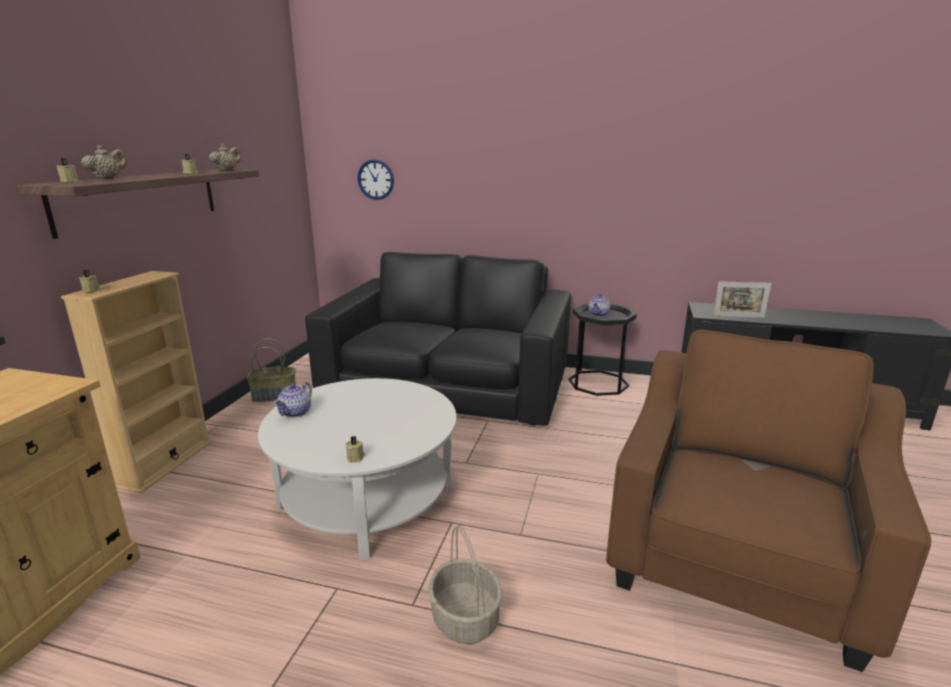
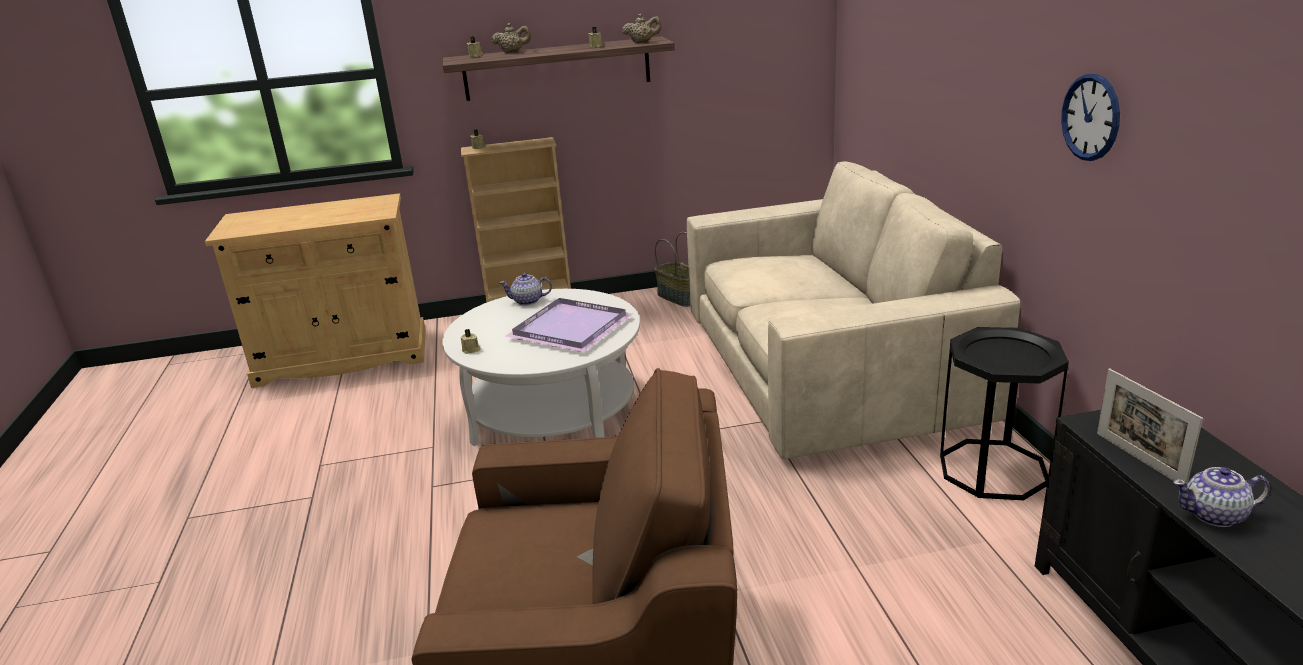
camera: 65 degrees right, 5 degrees up
black sofa [305,252,571,426] -> beige sofa [687,162,1020,459]
wall clock [357,159,394,200] -> wall clock moved to [1061,74,1120,161]
basket [428,525,502,644] -> none
teapot [588,294,611,317] -> teapot moved to [1173,467,1270,527]
none -> purple tray [506,298,632,352]

